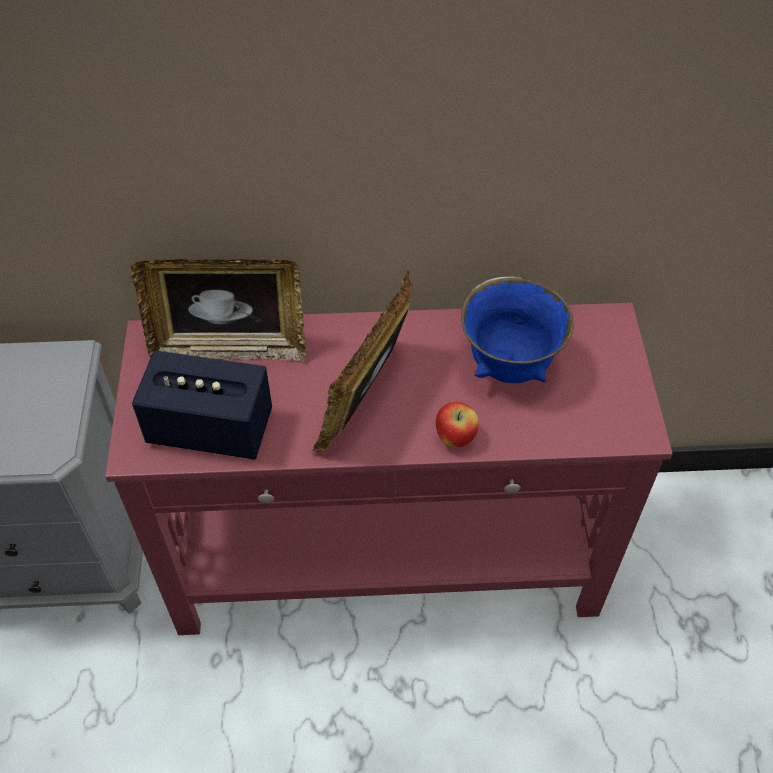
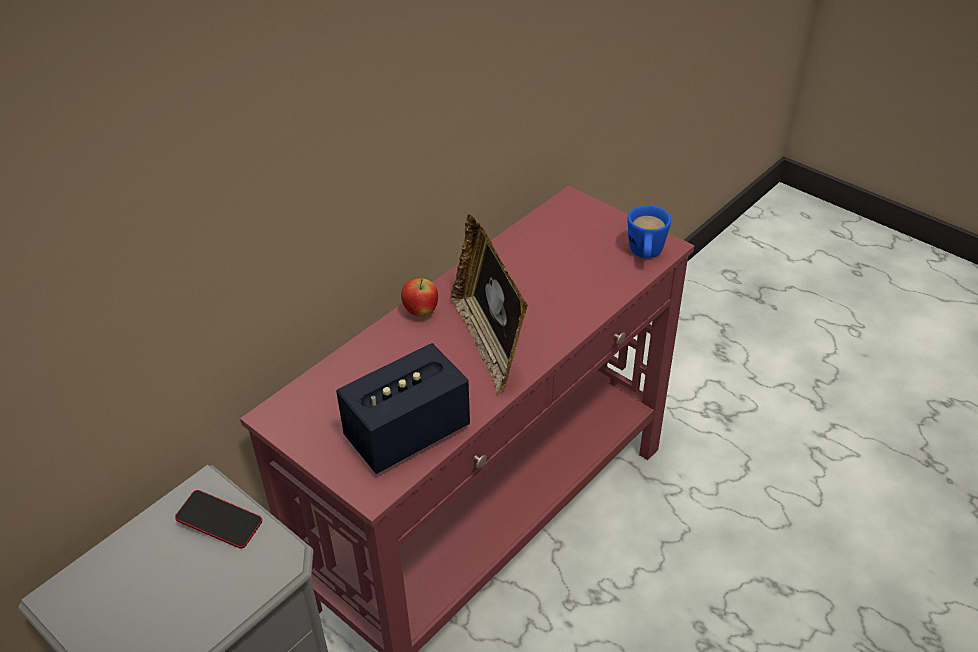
camera: 45 degrees left, 10 degrees down
picture frame [131,259,306,362] -> none
apple [436,402,479,448] -> apple moved to [401,278,438,317]
blue bowl [461,276,573,383] -> none
none -> phone [175,490,262,549]
none -> blue mug [627,205,671,258]

